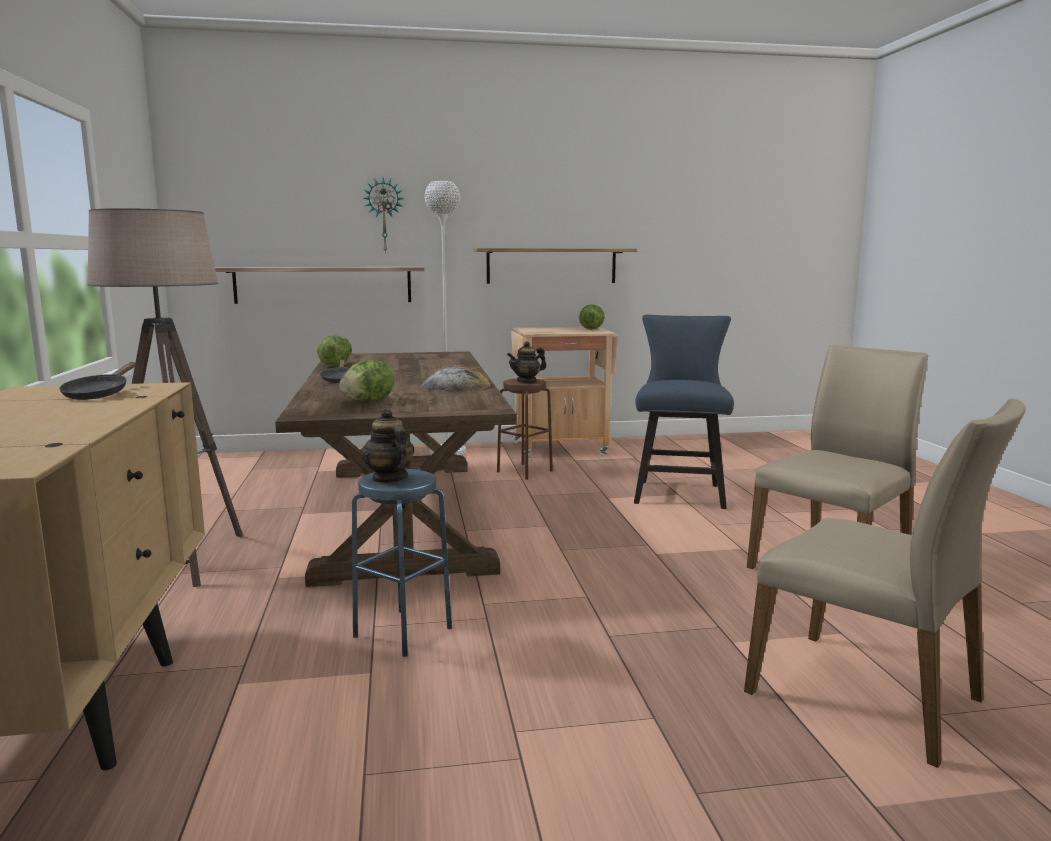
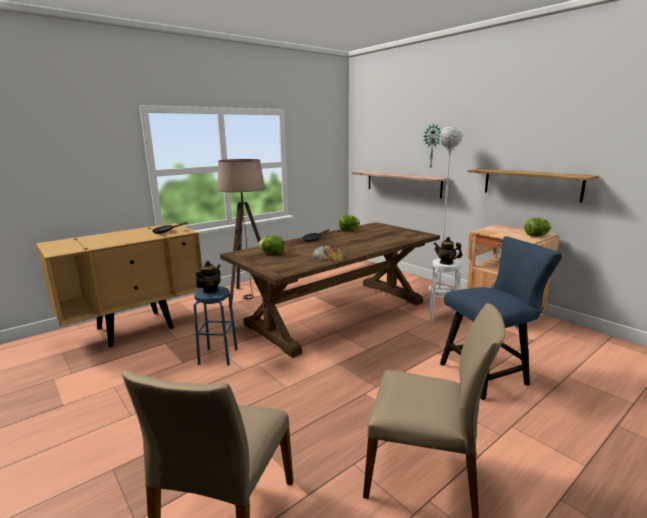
camera: 60 degrees right, 5 degrees up
brown stool [497,378,553,480] -> white stool [429,259,462,323]

